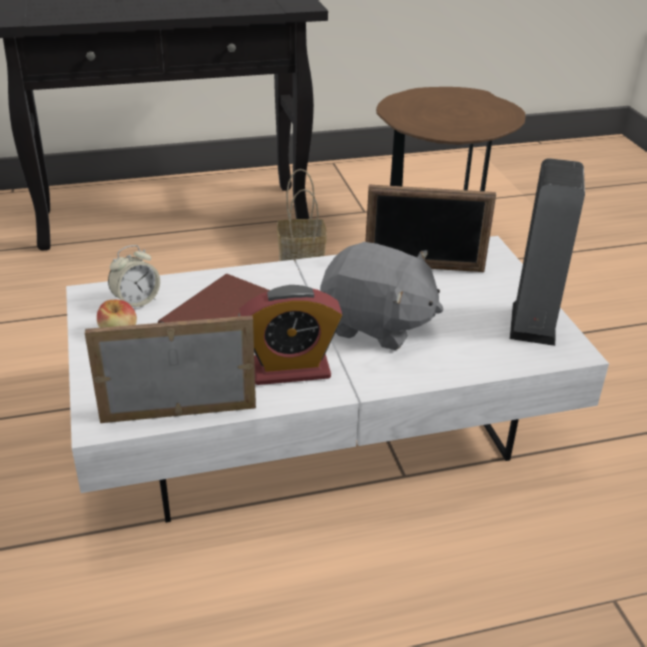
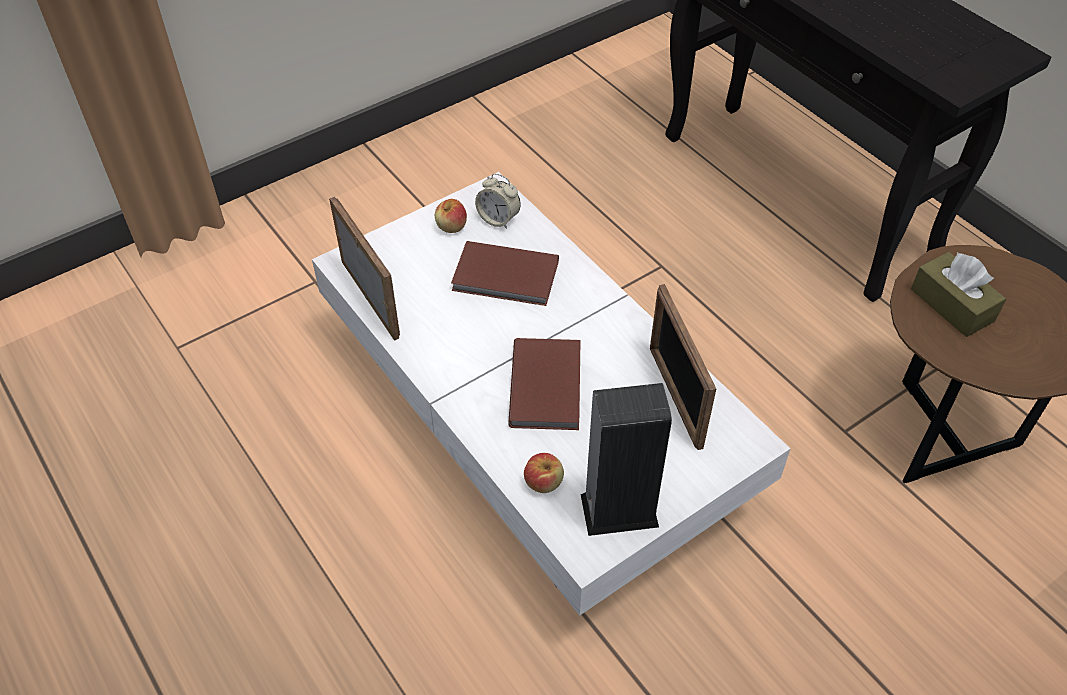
camera: 70 degrees right, 15 degrees up
alarm clock [239,285,343,385] -> none
basket [277,169,327,264] -> none
grey plush toy [320,242,444,350] -> brown book [508,338,581,430]
none -> apple [524,453,564,493]
none -> brown tissue box [911,252,1006,337]

